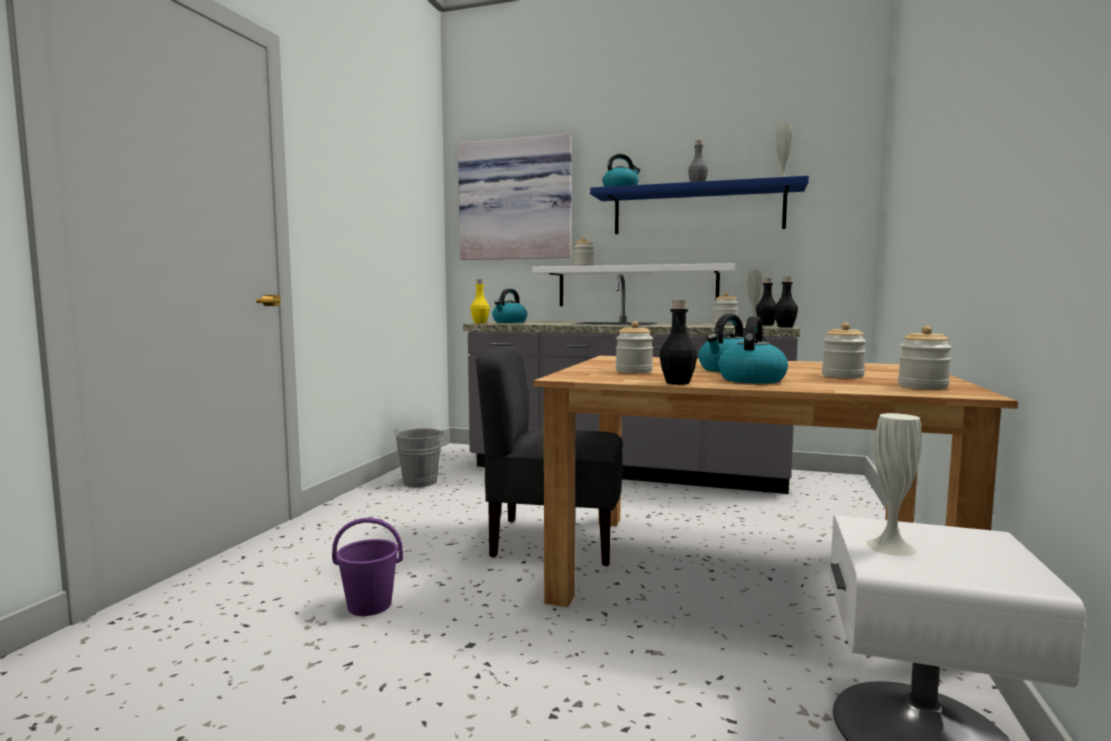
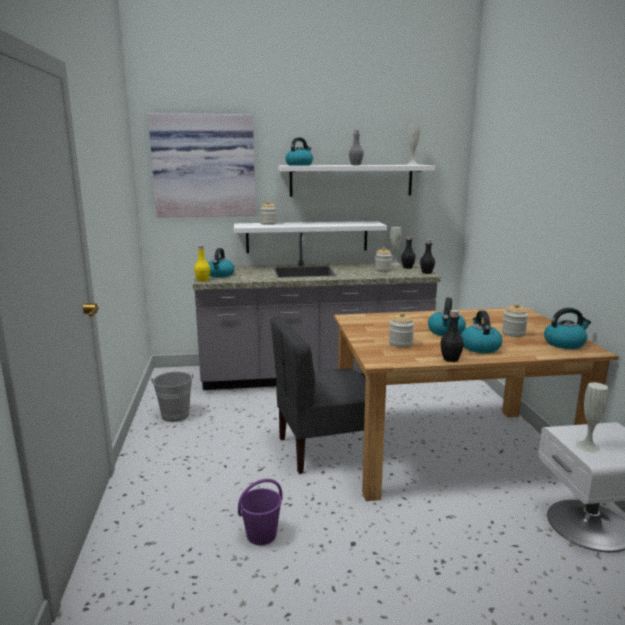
camera: 25 degrees left, 10 degrees up
blue shelf [590,176,809,234] -> white shelf [278,165,435,197]
jar [898,326,952,389] -> kettle [544,308,591,349]

